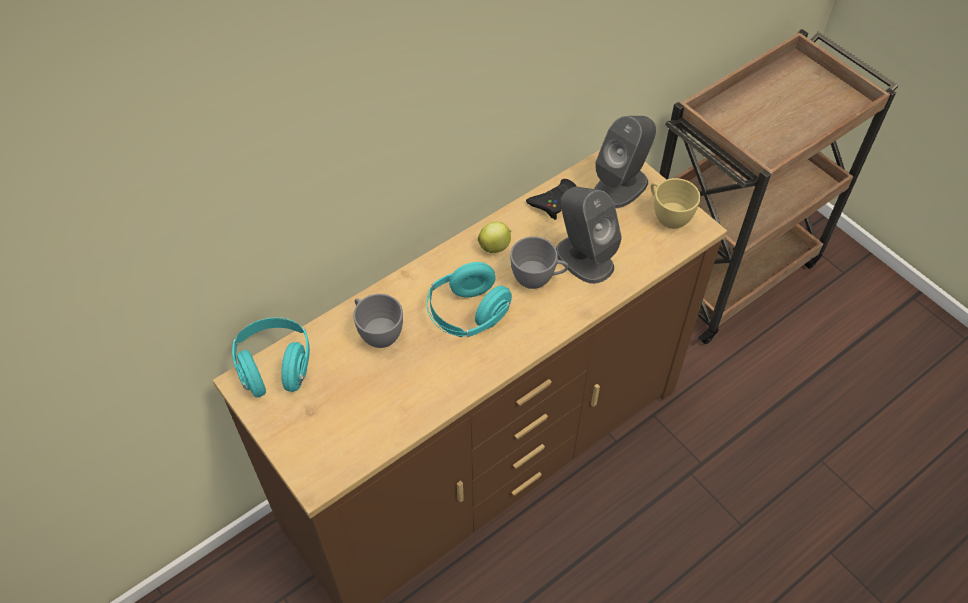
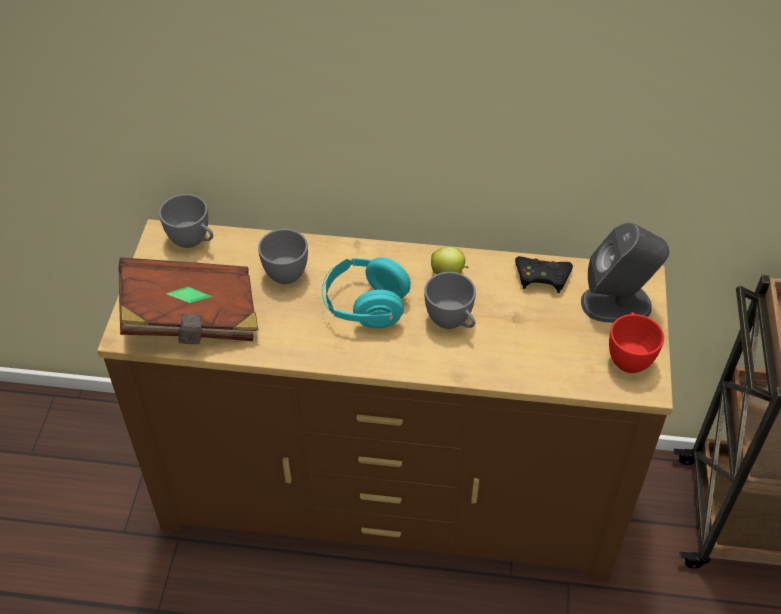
camera: 45 degrees right, 5 degrees down
turquoise headphones [232,317,310,397] -> grey cup [159,194,213,248]
grey speaker [556,187,622,284] -> none
yellow cup [650,178,701,229] -> red cup [609,312,664,373]
none -> brown book [118,257,258,344]

